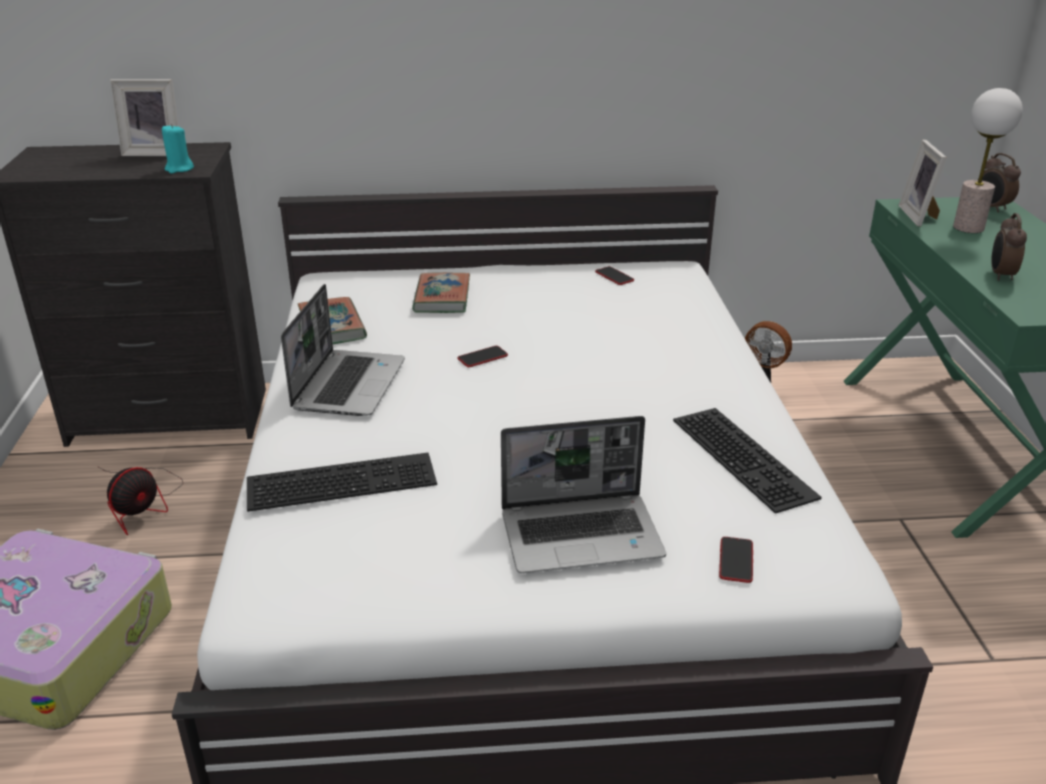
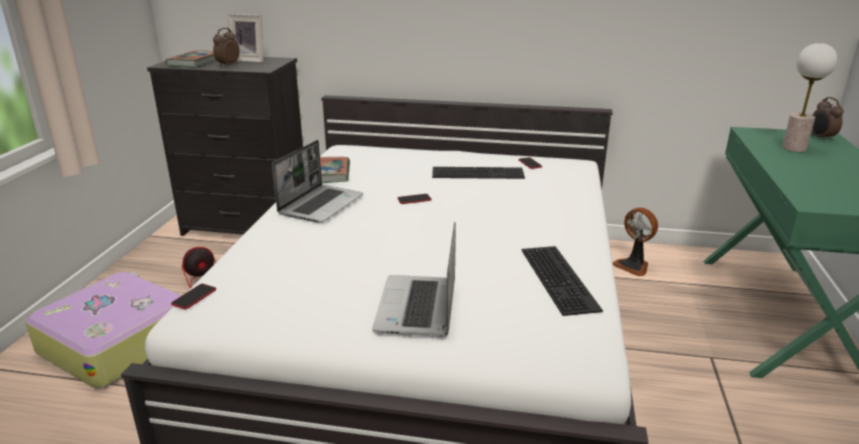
camera: 15 degrees right, 5 degrees down
turquoise candle [162,124,194,174] -> none
keyboard [247,453,437,512] -> keyboard moved to [432,167,525,179]
book [412,272,470,313] -> book moved to [166,50,217,68]
laptop [501,416,666,573] -> laptop turned 90 degrees clockwise [372,222,456,337]
phone [719,537,753,583] -> phone moved to [171,284,216,309]
picture frame [898,140,947,227] -> none
alarm clock [991,213,1027,281] -> alarm clock moved to [213,28,240,67]

